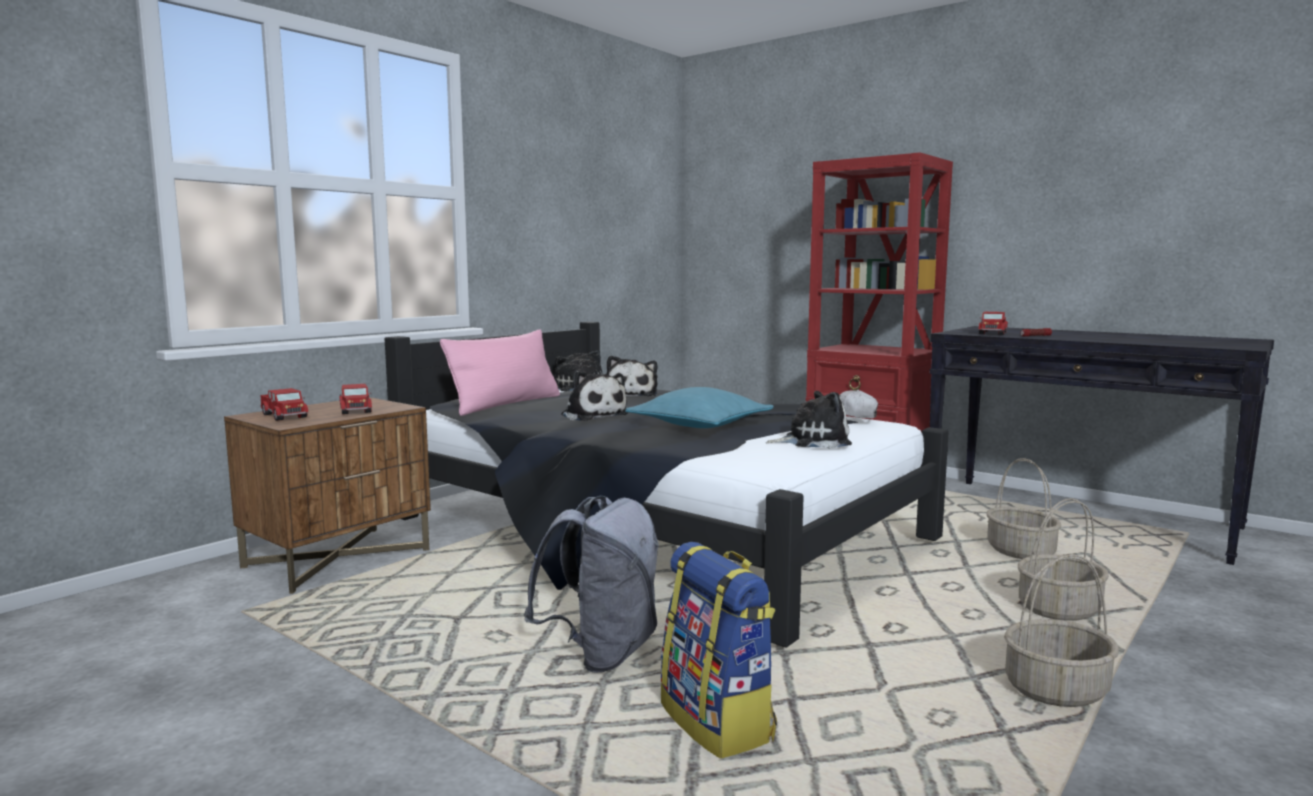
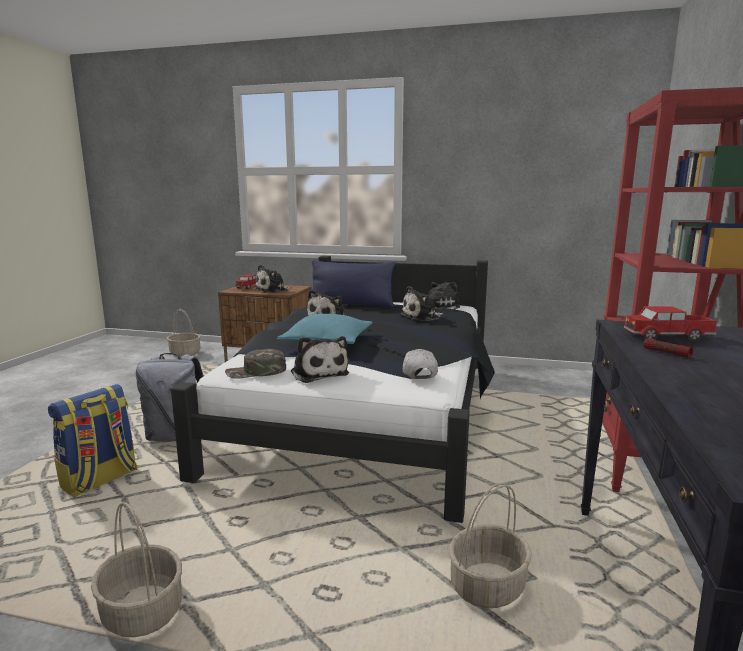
camera: 65 degrees right, 5 degrees up
toy truck [339,384,372,414] -> plush toy [254,265,292,293]
pink pillow [440,329,560,416] -> blue pillow [312,260,395,307]
basket [1018,498,1109,621] -> basket moved to [167,309,201,357]
none -> green cap [225,349,286,379]

